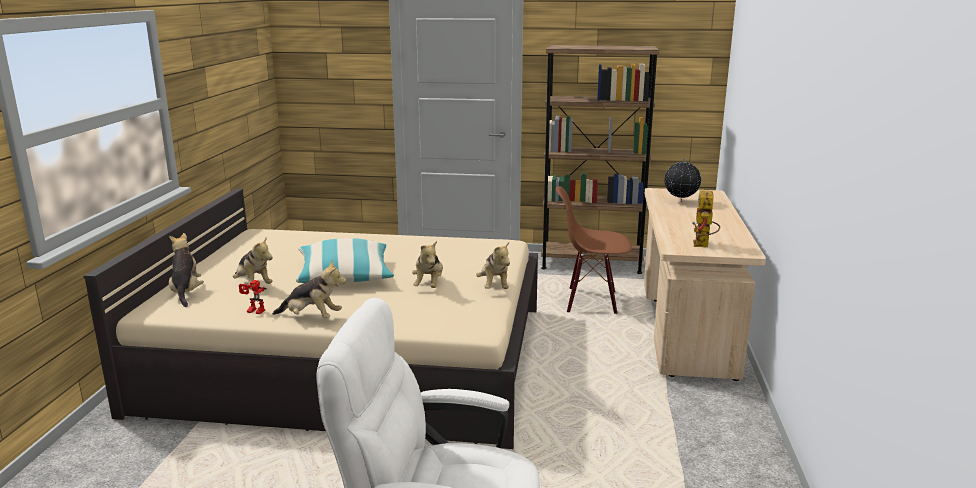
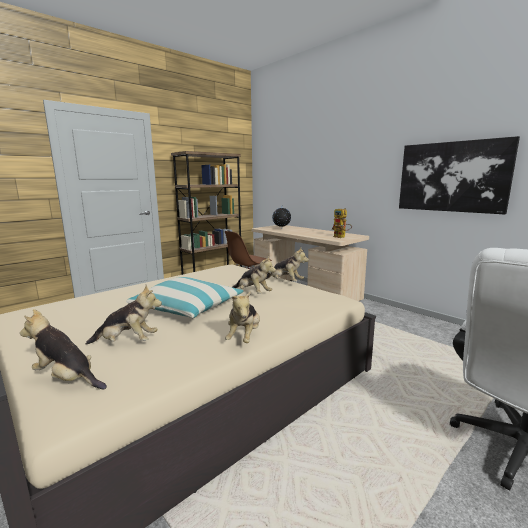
camera: 50 degrees left, 5 degrees down
toy robot [239,280,267,314] -> none
plush toy [273,261,346,318] -> plush toy turned 135 degrees clockwise [225,291,260,343]
none -> picture [399,136,520,214]

